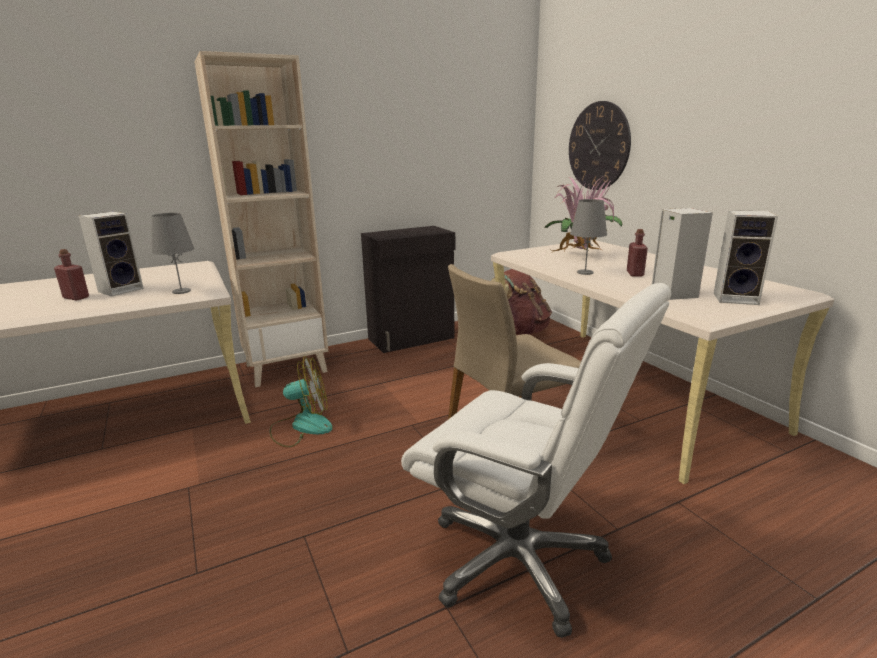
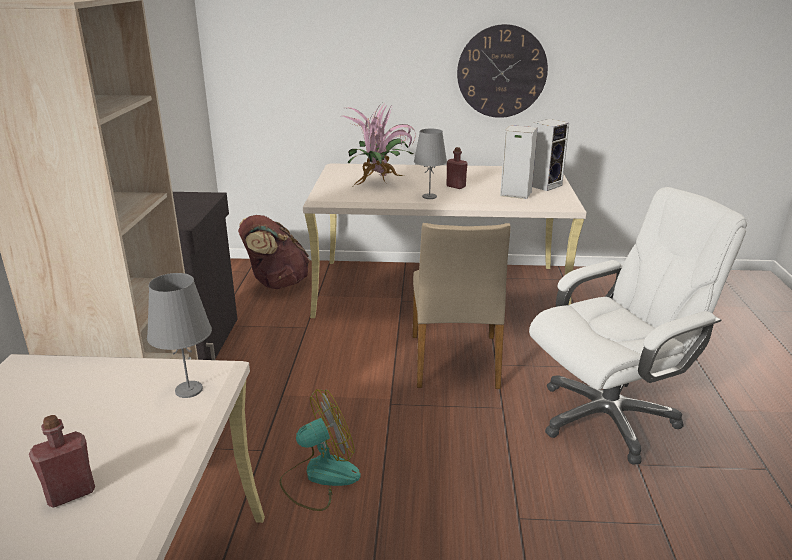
camera: 60 degrees left, 5 degrees up
speaker [78,212,144,297] -> none
fan [270,356,333,447] -> fan turned 45 degrees clockwise [279,389,361,511]
wall clock [569,101,631,190] -> wall clock moved to [457,24,548,118]

